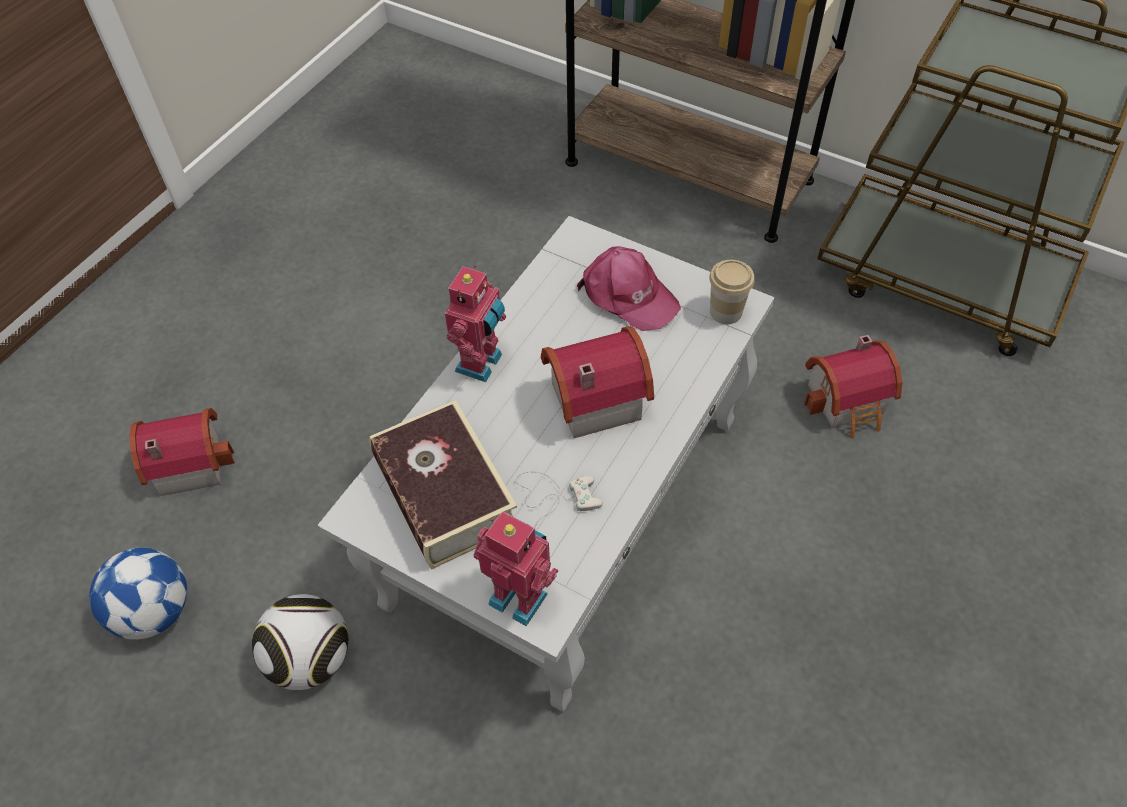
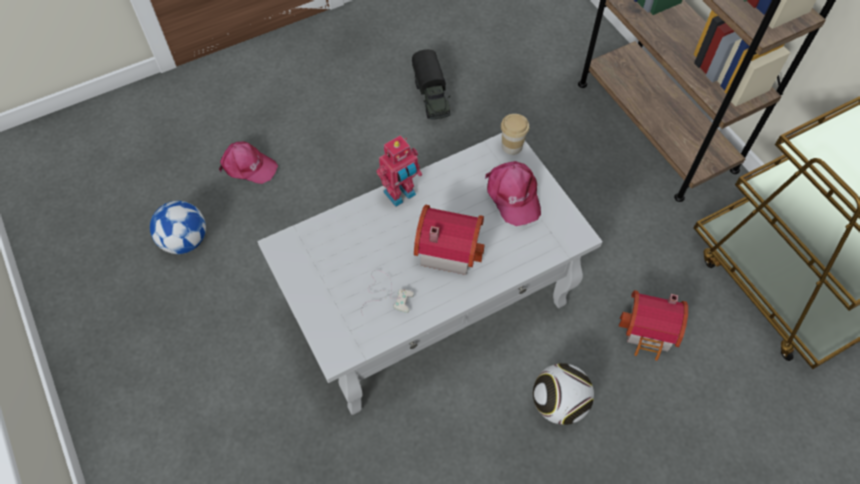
camera: 30 degrees right, 5 degrees up
toy house [129,408,235,496] -> pink cap [219,141,278,184]
football [252,594,348,690] -> football moved to [533,363,594,425]
book [369,400,517,570] -> none
toy robot [473,511,558,626] -> none
cup [709,260,755,324] -> cup moved to [501,114,529,155]
none -> toy truck [412,49,451,120]

